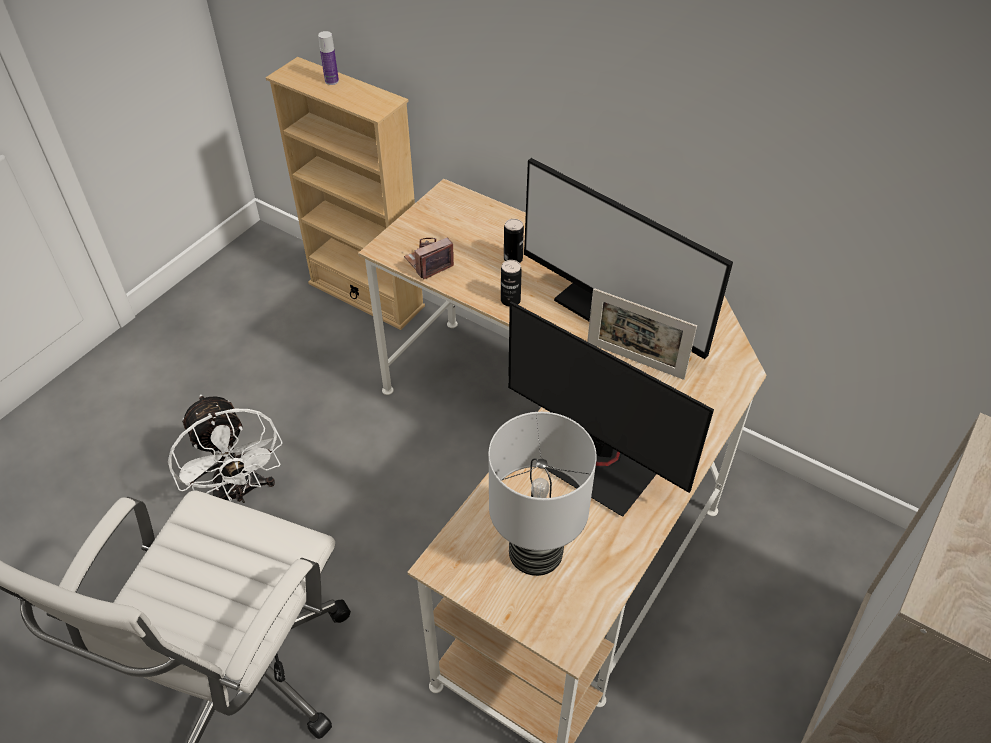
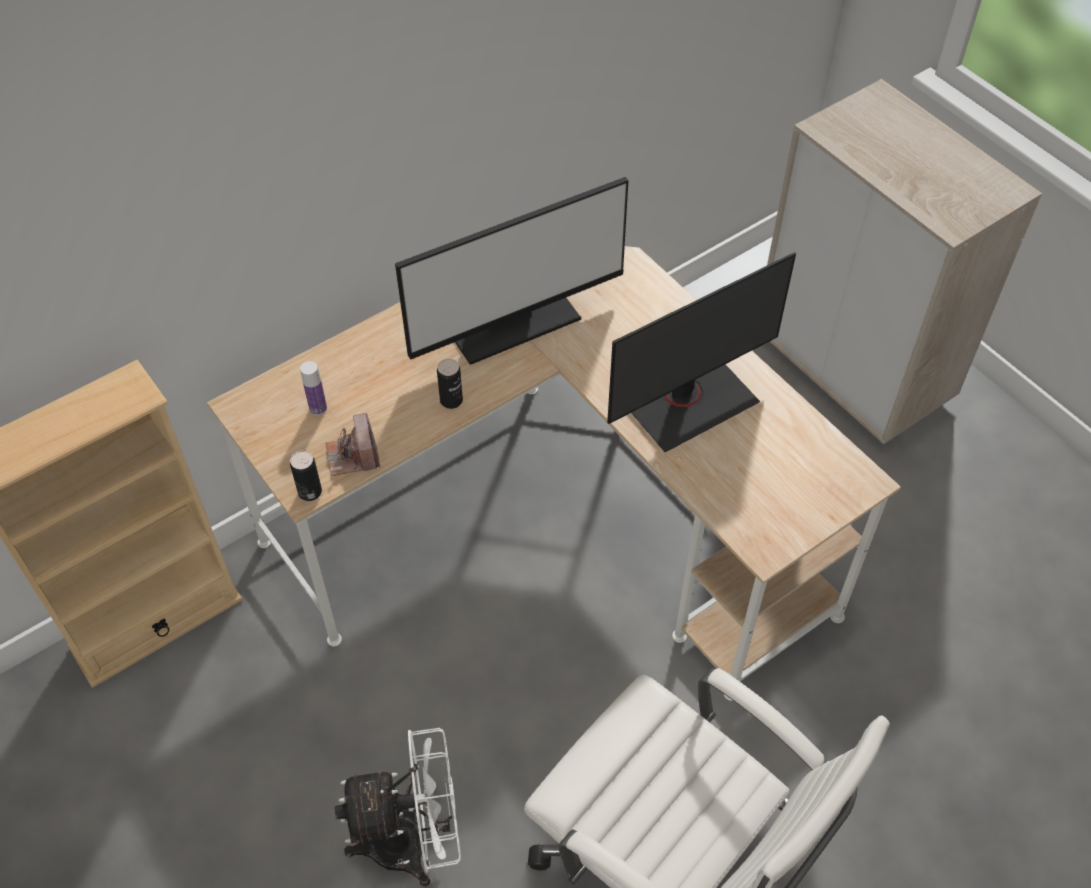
camera: 70 degrees left, 5 degrees up
bottle [318,31,339,85] -> bottle moved to [300,361,327,415]
grey table lamp [488,412,597,576] -> none
can [504,219,524,263] -> can moved to [290,450,322,501]
picture frame [587,288,697,380] -> none

